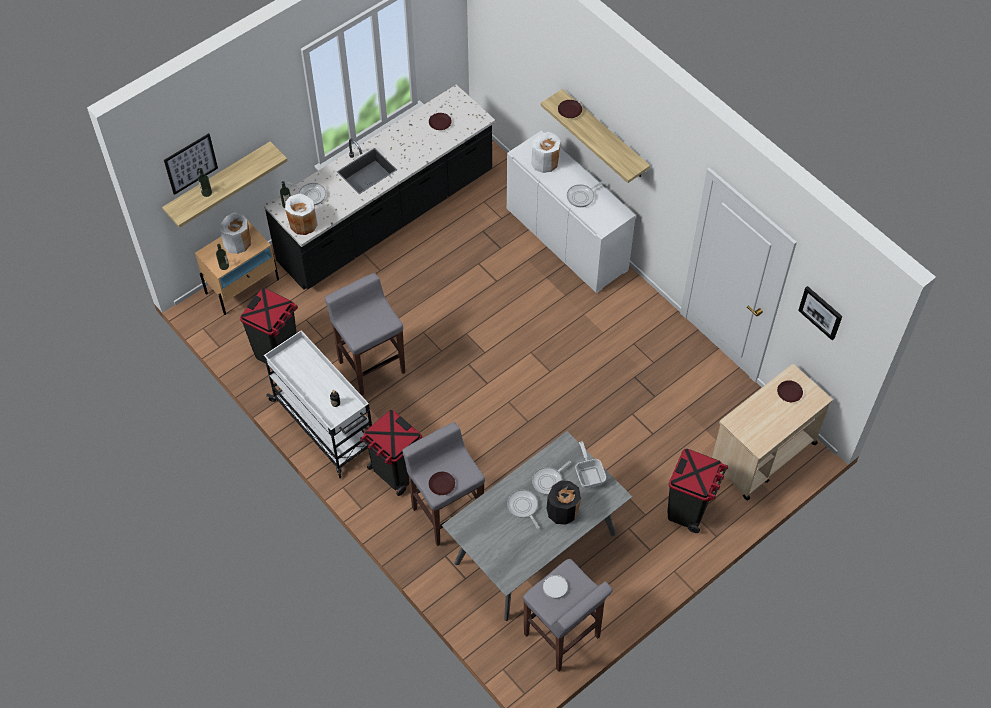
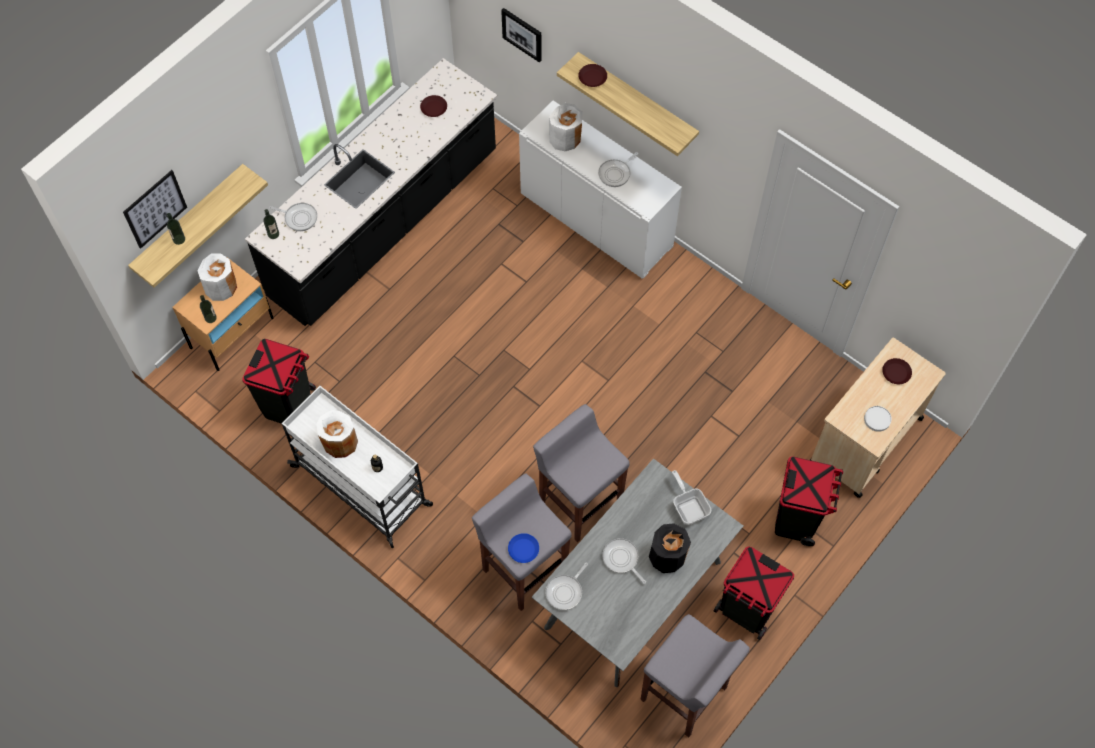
camera: 10 degrees left, 5 degrees up
white vase [285,194,318,235] -> white vase moved to [316,410,358,458]
grey stool [325,273,405,395] -> grey stool moved to [533,404,630,542]
black trash can [360,410,422,496] -> black trash can moved to [714,546,794,640]
brown plate [429,472,455,495] -> blue plate [508,533,539,563]
frying pan [532,461,571,495] -> frying pan moved to [546,563,588,610]
white plate [543,575,568,599] -> white plate moved to [864,406,892,432]
picture [798,286,842,340] -> picture moved to [501,8,542,62]

